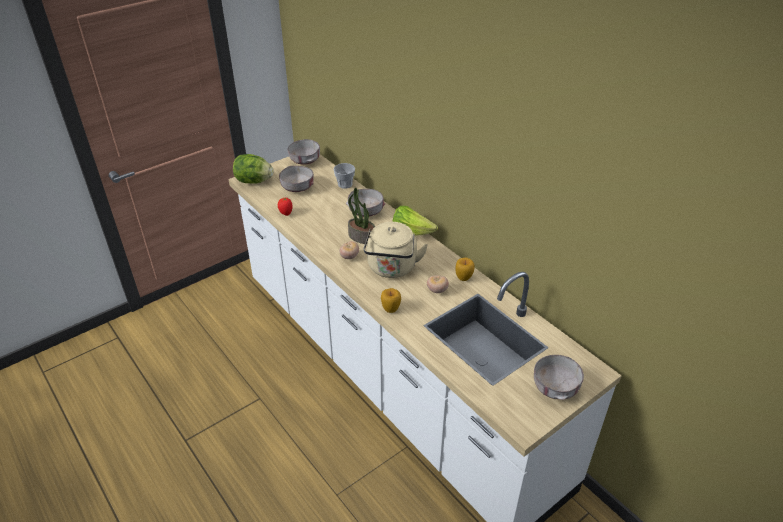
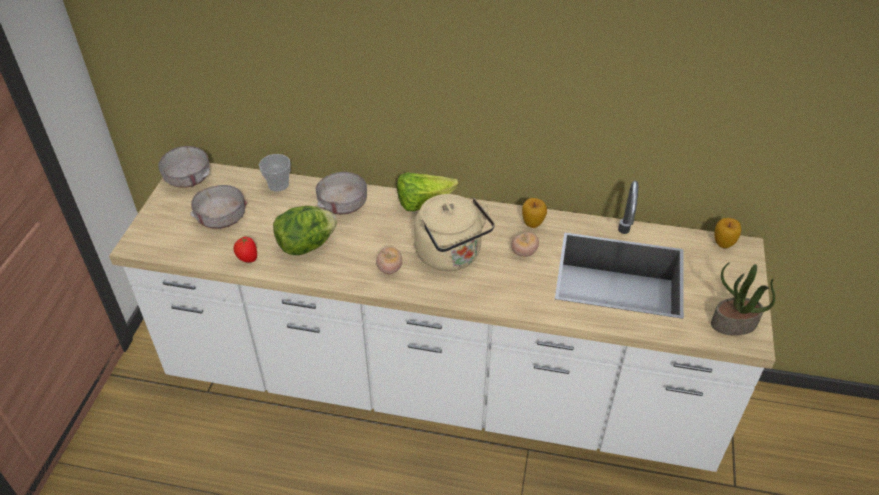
camera: 40 degrees left, 5 degrees up
lettuce [233,154,274,184] -> lettuce moved to [273,206,337,255]
potted plant [348,188,375,244] -> potted plant moved to [711,262,775,336]
apple [381,288,401,313] -> apple moved to [714,218,741,248]
grey bowl [534,355,584,400] -> none

